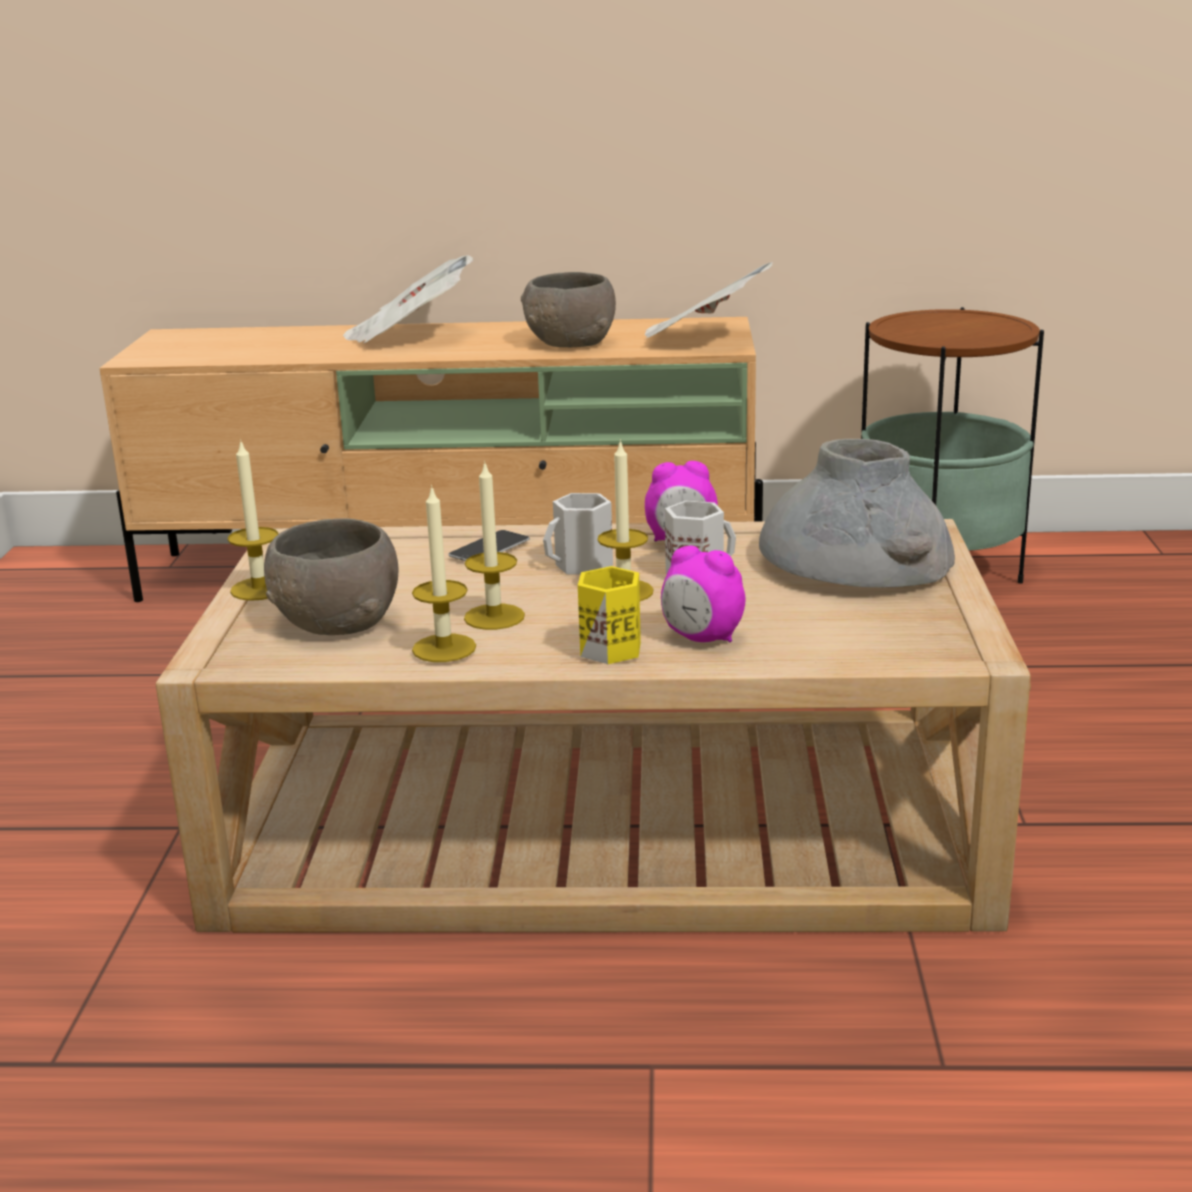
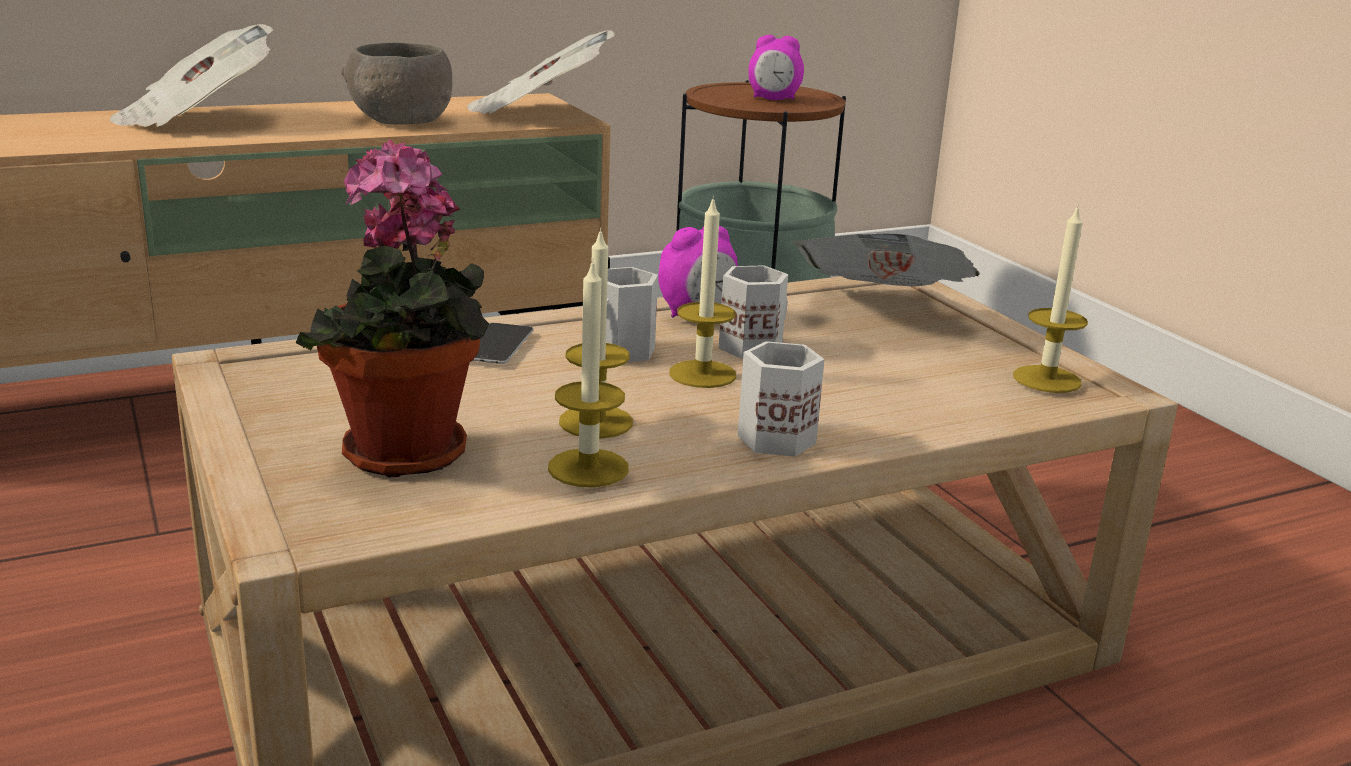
camera: 30 degrees left, 0 degrees up
candle [228,439,278,601] -> candle moved to [1013,204,1088,393]
grey bowl [264,518,398,635] -> potted plant [296,140,489,477]
yellow mug [578,566,641,664] -> white mug [738,341,825,457]
alarm clock [661,546,745,642] -> alarm clock moved to [749,35,804,100]
grey vase [759,439,955,587] -> newspaper [792,233,980,286]

